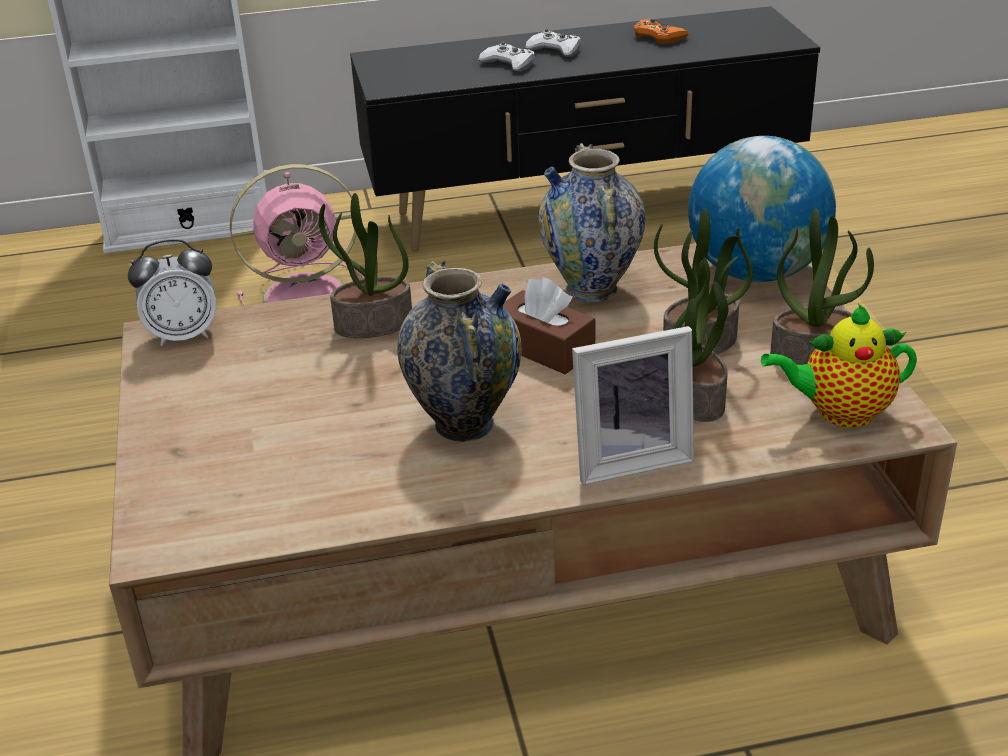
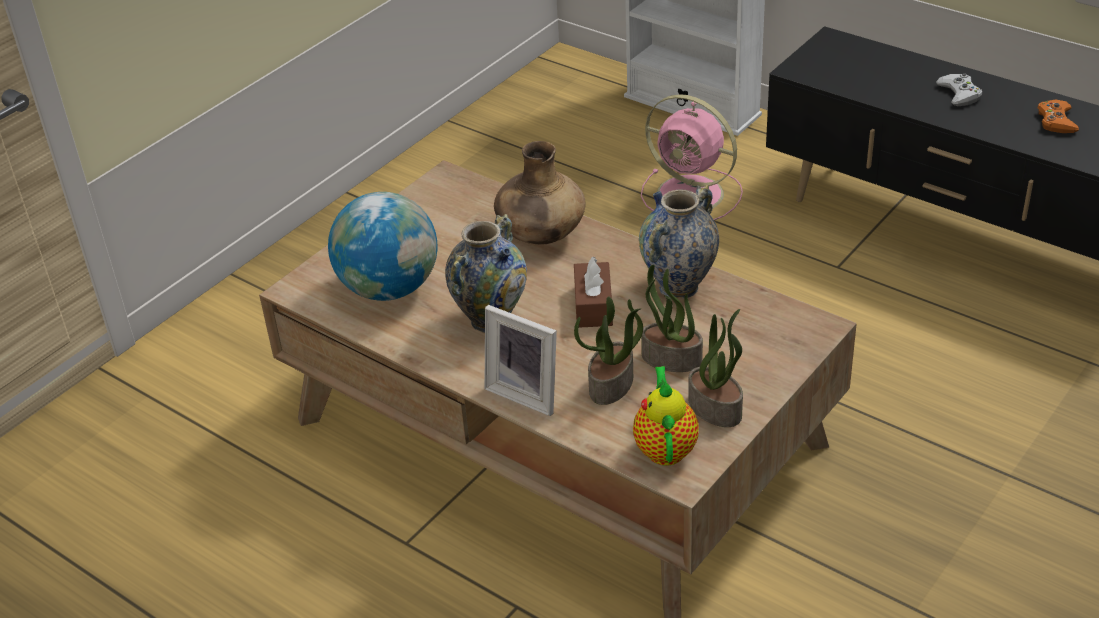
camera: 50 degrees right, 5 degrees up
alarm clock [128,239,216,346] -> none
potted plant [318,193,412,338] -> brown vase [494,141,586,245]
white game controller [478,42,535,71] -> none
globe [688,136,836,282] -> globe moved to [328,192,438,301]
teapot [761,304,917,427] -> teapot turned 45 degrees clockwise [633,366,699,466]

